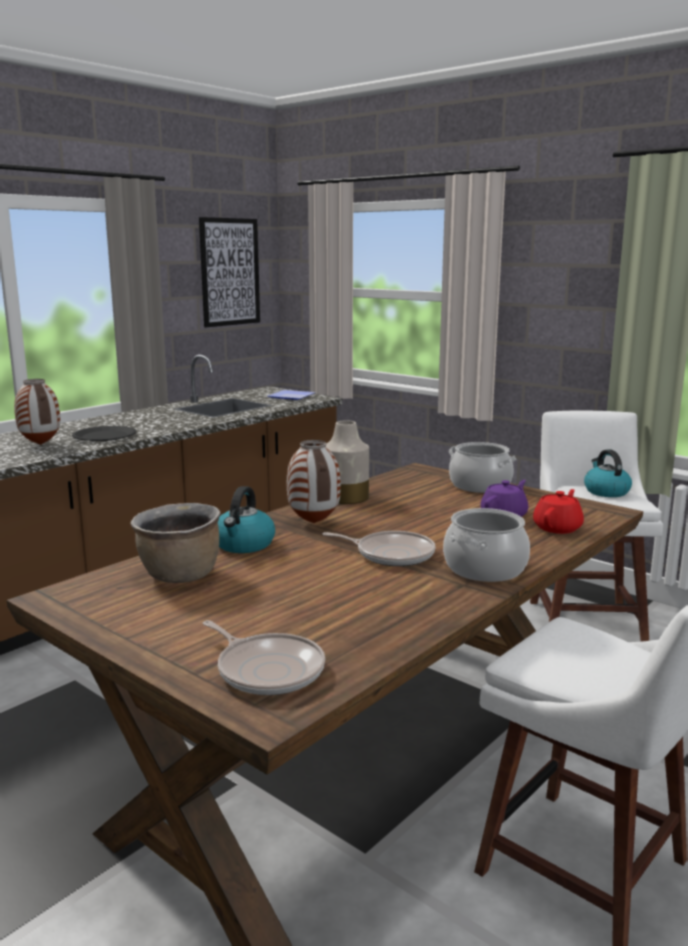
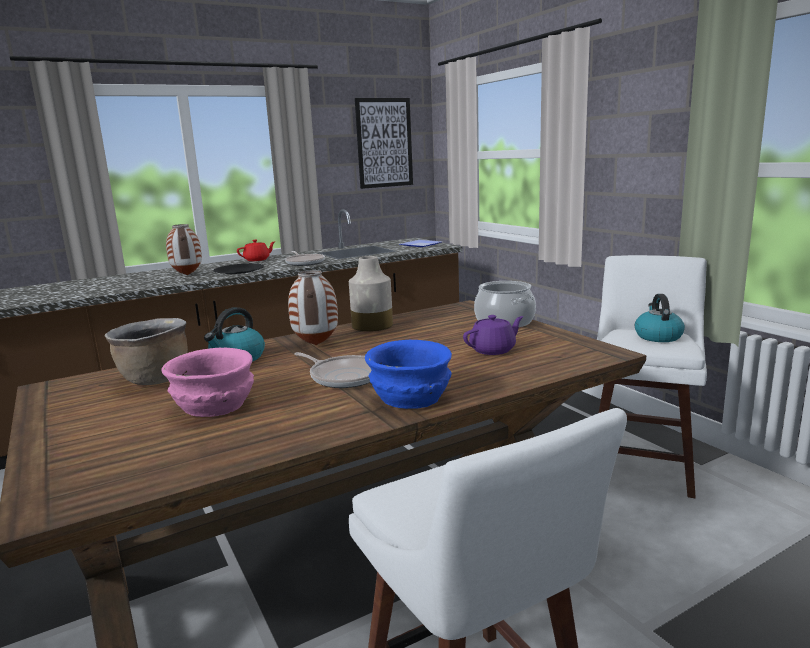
camera: 20 degrees right, 0 degrees up
frying pan [203,620,325,695] -> frying pan moved to [285,251,325,266]
cooking pot [443,508,530,582] -> blue bowl [365,340,452,409]
red teapot [533,489,584,534] -> red teapot moved to [237,240,276,261]
none -> pink bowl [161,348,254,417]

